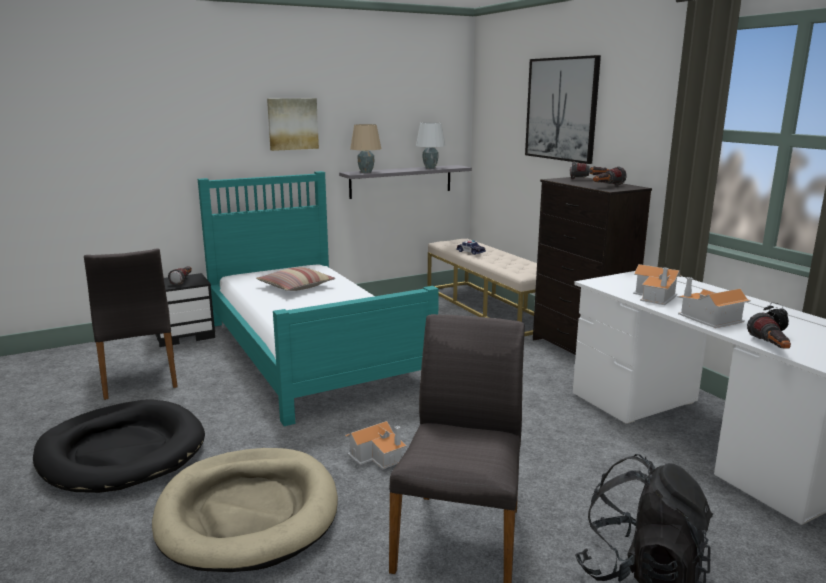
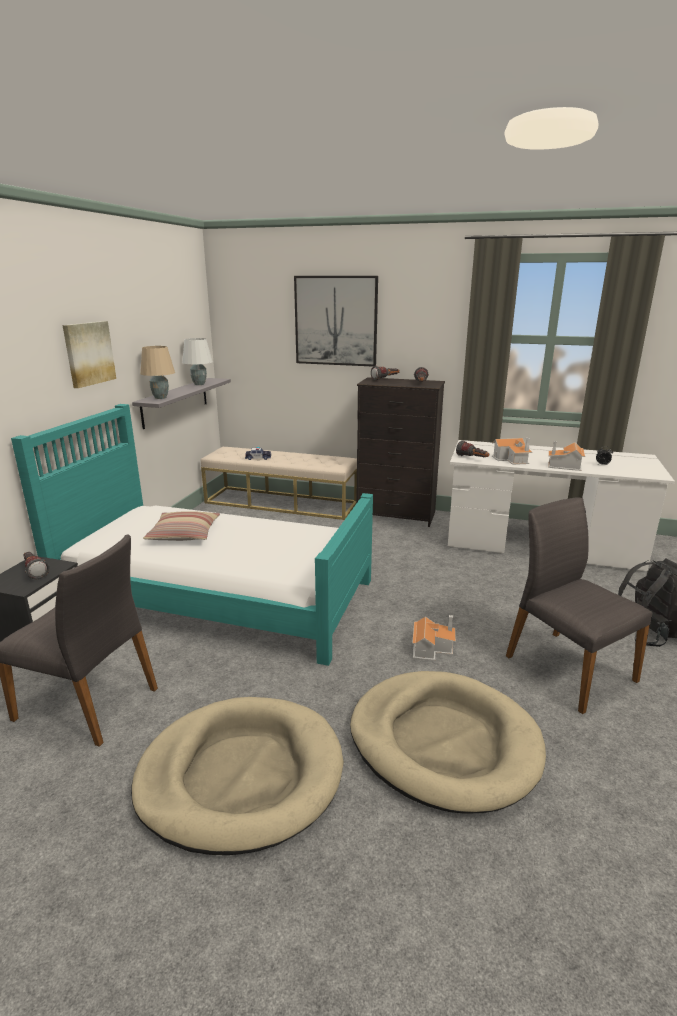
camera: 45 degrees left, 5 degrees up
black dog bed [33,400,205,493] -> beige dog bed [131,697,344,855]
flashlight [747,312,791,349] -> flashlight moved to [456,440,489,457]

